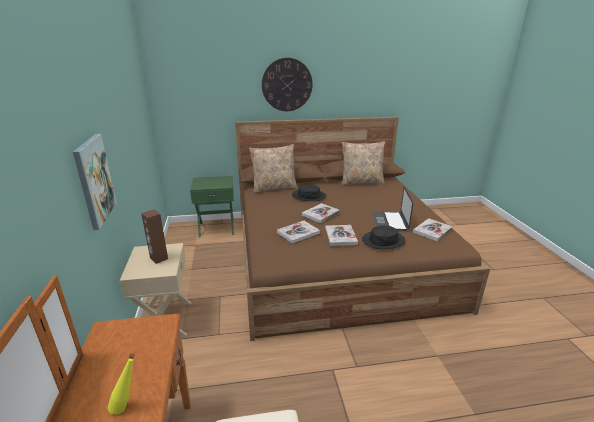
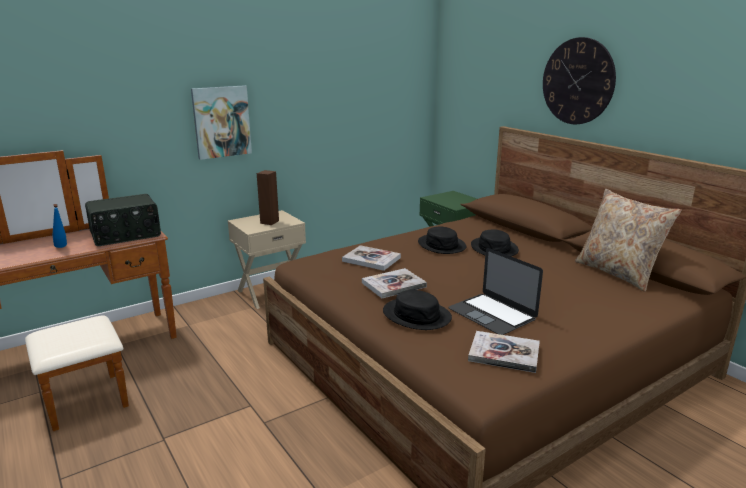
camera: 65 degrees right, 5 degrees down
yellow bottle [108,353,135,415] -> blue bottle [53,204,67,248]
beige pillow [249,144,298,193] -> none
book [302,203,340,223] -> none
laptop [372,187,413,231] -> laptop turned 105 degrees counterclockwise [448,248,543,335]
none -> radio [85,194,161,246]
none -> black hat [418,226,466,254]

